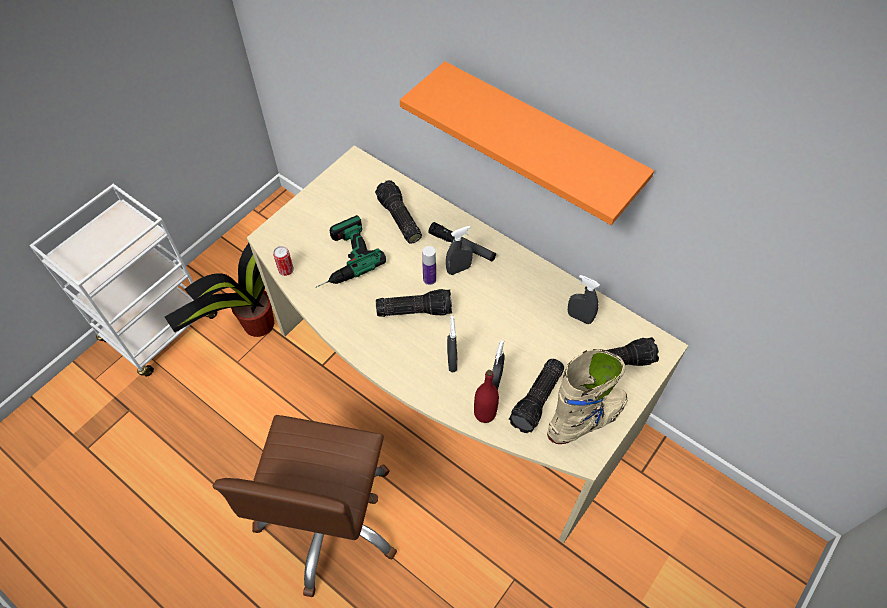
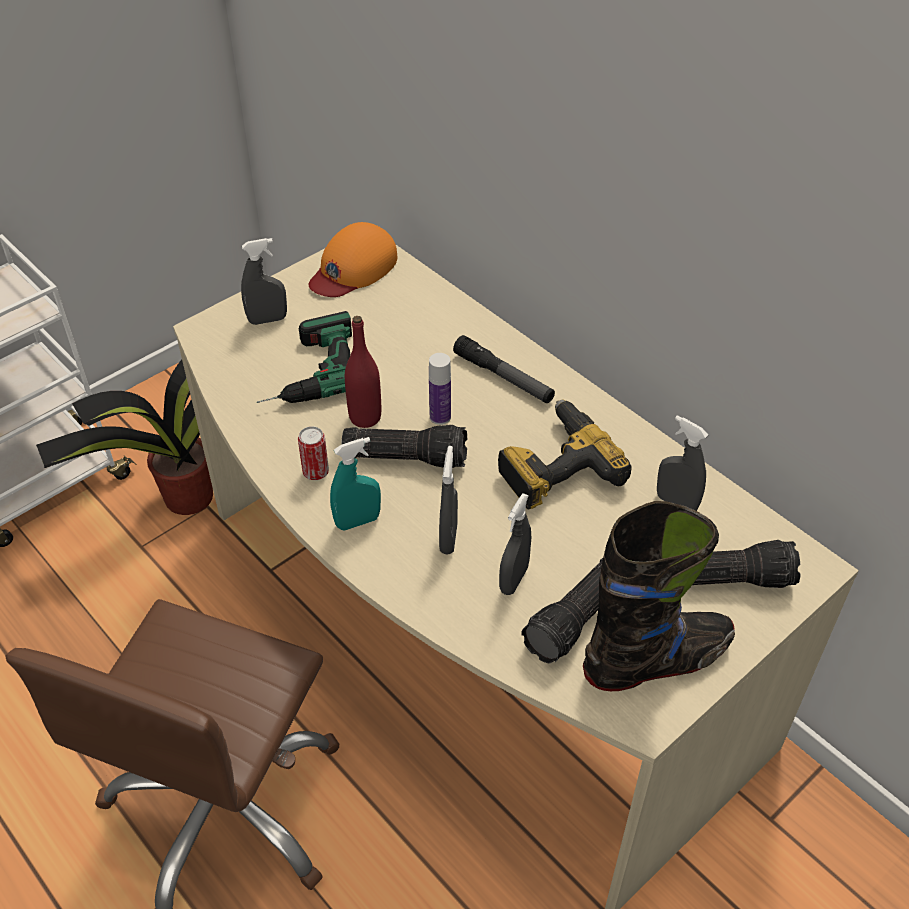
camera: 10 degrees right, 10 degrees down
can [273,246,294,276] -> can moved to [298,426,329,480]
flashlight [375,180,422,244] -> none
orange shelf [400,61,654,225] -> none
grey spray bottle [446,226,473,275] -> grey spray bottle moved to [241,238,287,325]
red bottle [474,370,499,423] -> red bottle moved to [345,316,381,428]
beige boot [547,349,628,444] -> black boot [583,501,735,691]
none -> orange cap [309,222,397,297]
none -> turquoise spray bottle [330,437,381,530]
none -> power drill [498,400,631,510]

